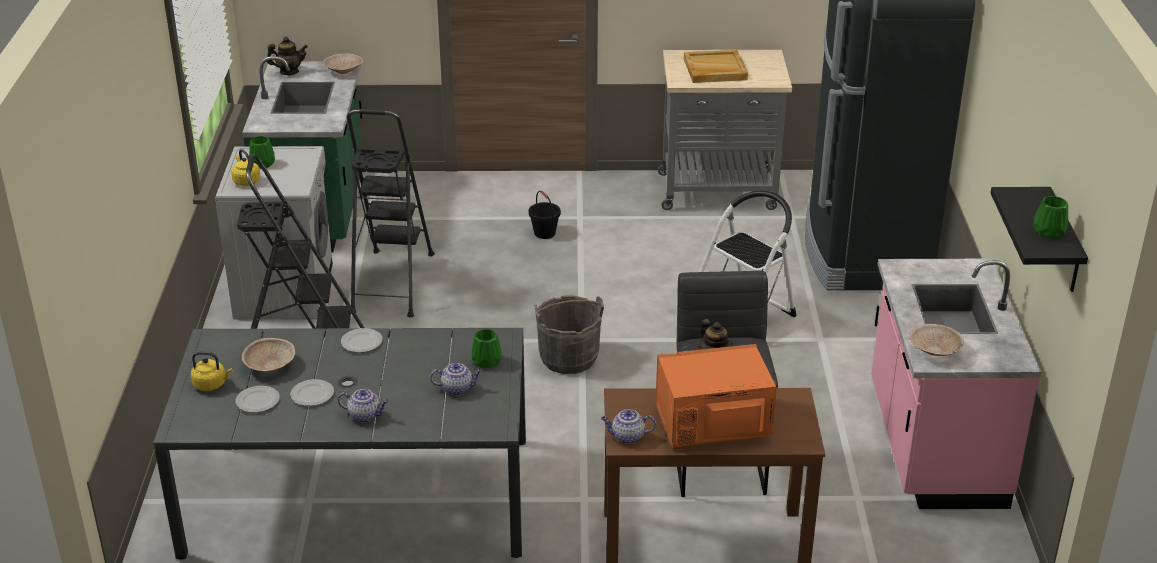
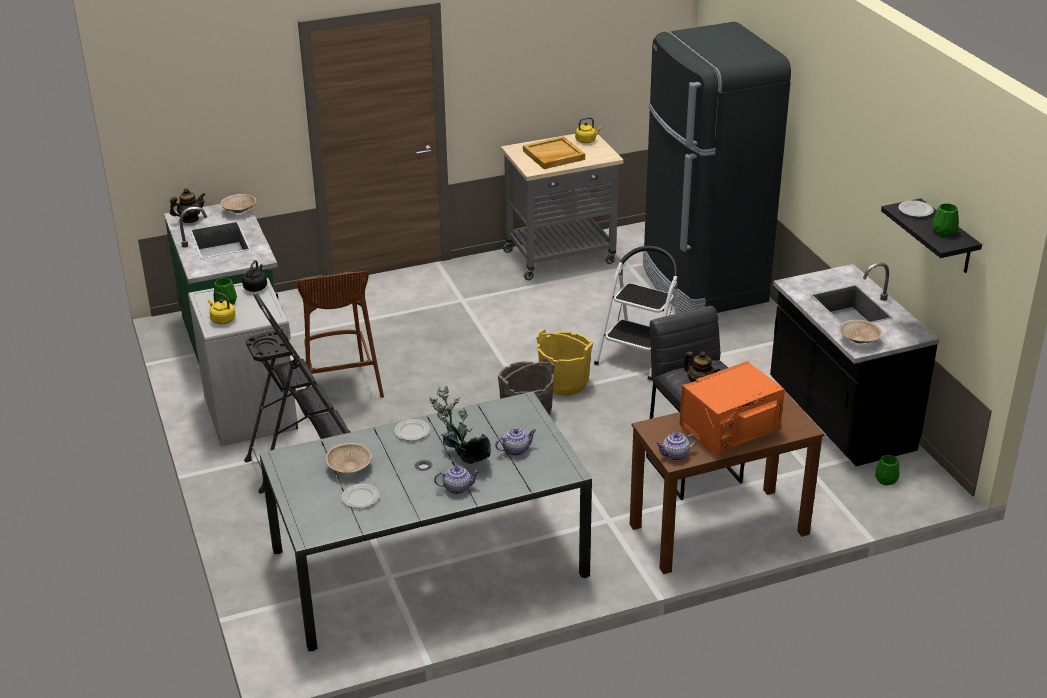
camera: 20 degrees left, 0 degrees up
yellow kettle [191,352,232,391] -> yellow kettle moved to [575,117,602,143]
plate [290,379,334,406] -> plate moved to [899,201,934,217]
step ladder [347,109,435,317] -> brown stool [297,271,384,398]
green vase [472,329,502,368] -> green vase moved to [875,455,899,485]
black bucket [529,191,561,239] -> none
pink counter [871,259,1041,509] -> black counter [770,263,940,466]
none -> black kettle [242,260,267,292]
none -> potted plant [429,386,491,464]
none -> yellow bucket [536,329,593,395]

